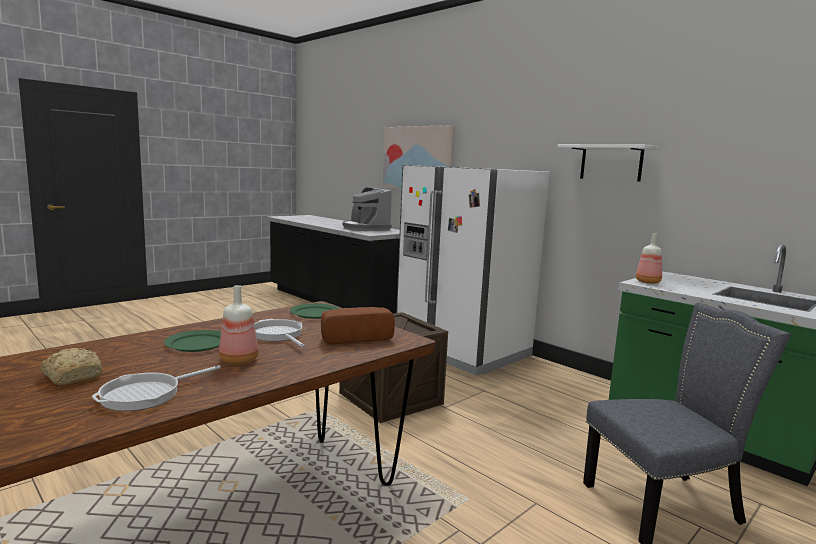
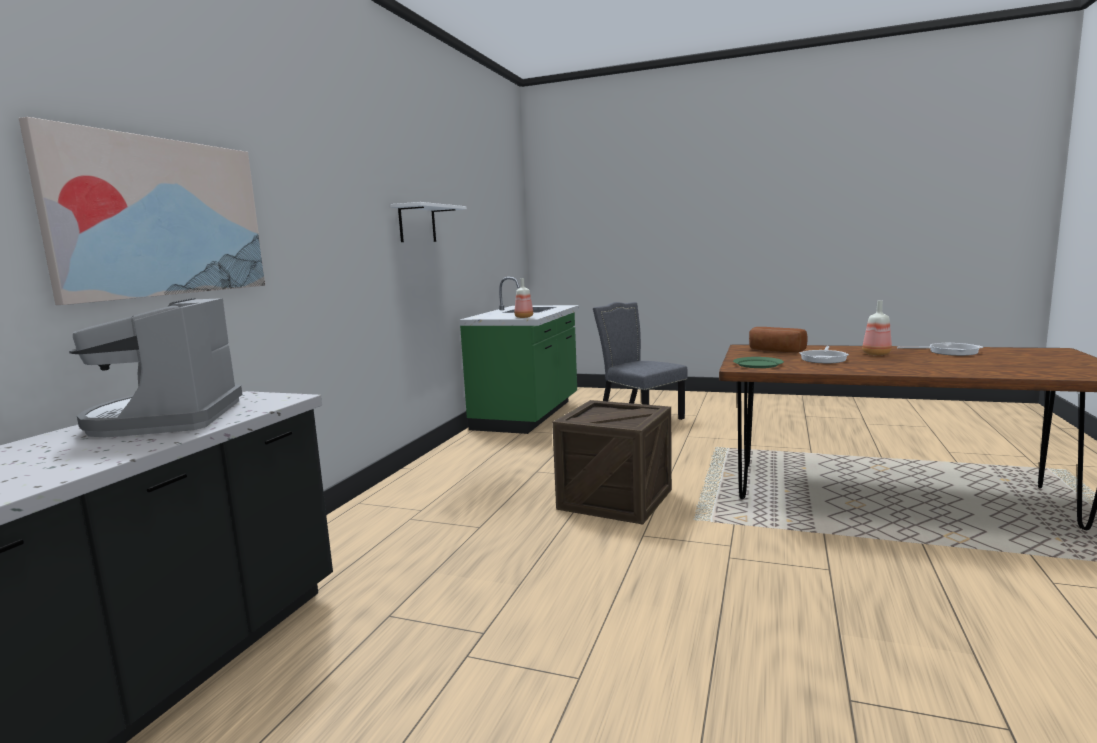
camera: 115 degrees left, 0 degrees up
bread [40,348,103,385] -> none
green plate [164,330,221,352] -> none
coffee machine [343,187,392,231] -> coffee machine turned 135 degrees clockwise [69,298,243,437]
white fridge [396,165,549,375] -> none

